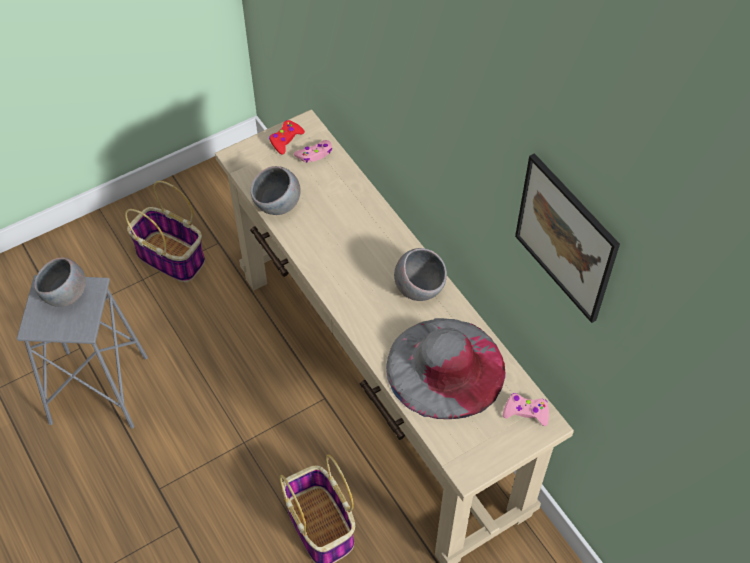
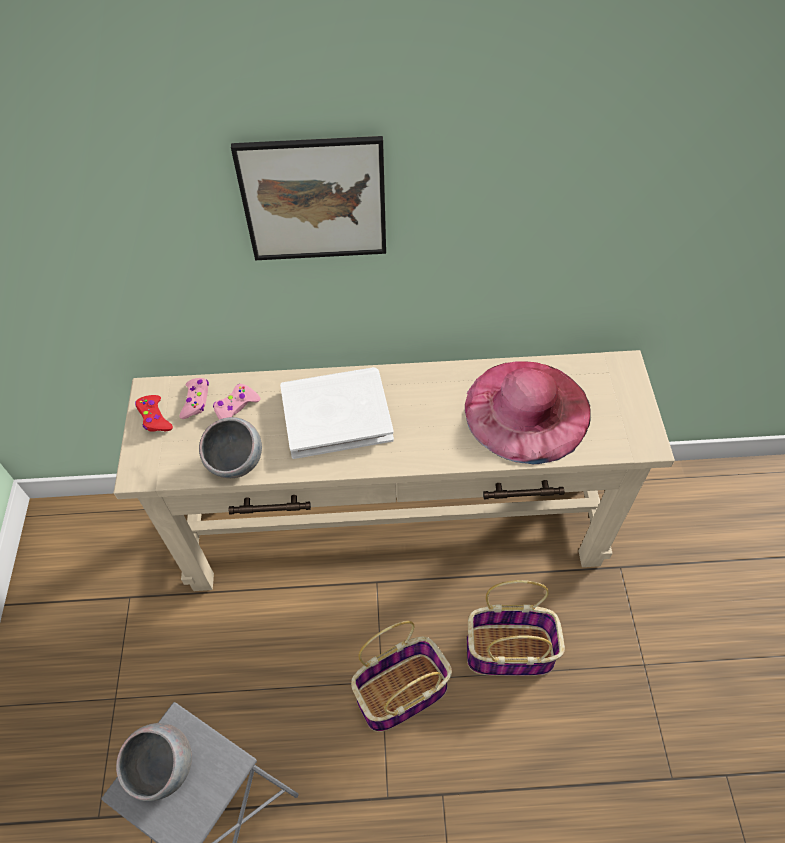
camera: 60 degrees left, 0 degrees up
basket [125,181,205,282] -> basket moved to [351,621,452,732]
grey hat [386,318,506,419] -> pink hat [465,361,591,464]
grey bowl [394,248,447,301] -> none
pink game controller [503,393,549,426] -> pink game controller moved to [213,384,261,420]
picture [515,153,620,323] -> picture moved to [231,136,386,260]
none -> white book [280,367,394,459]

